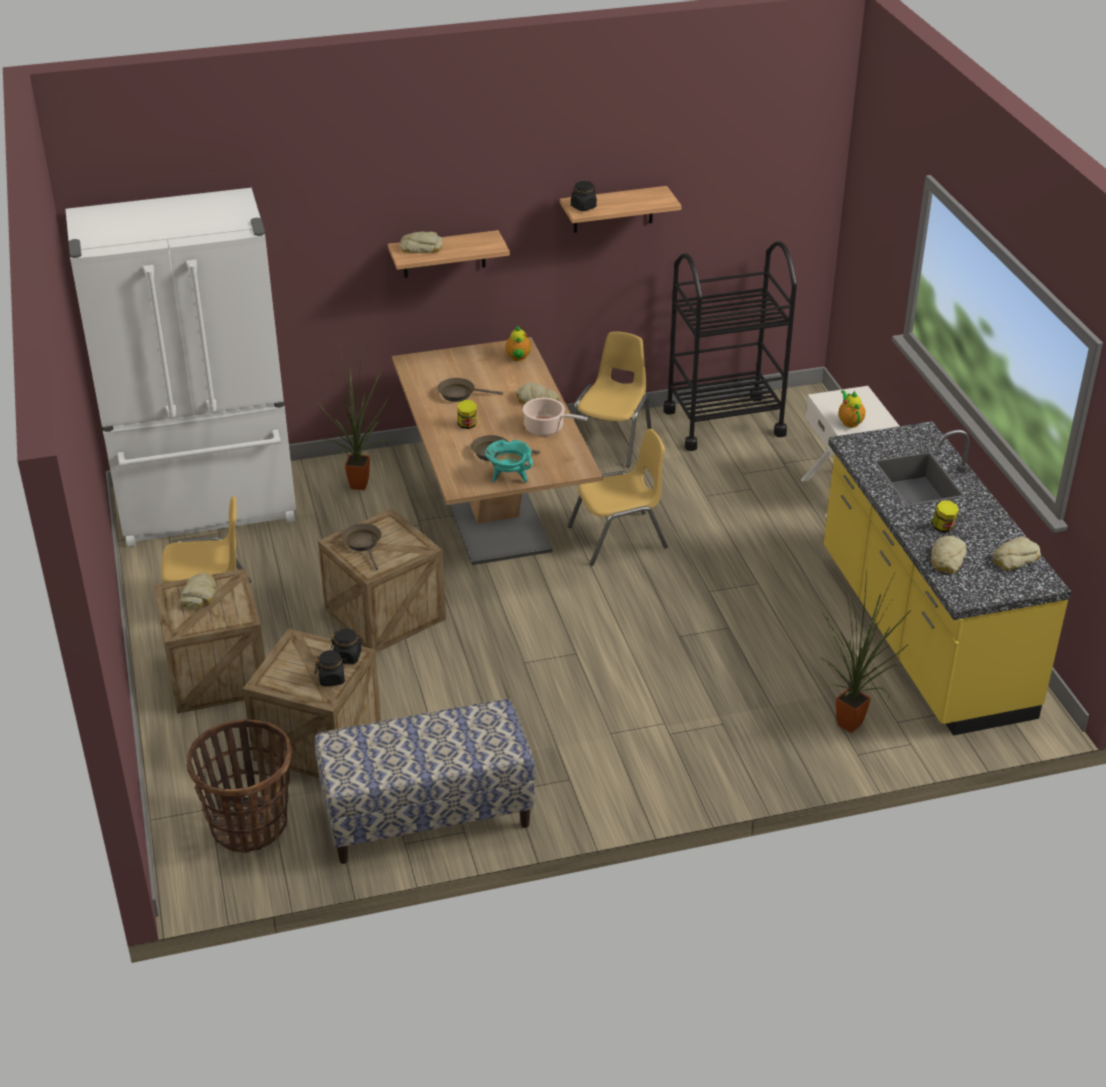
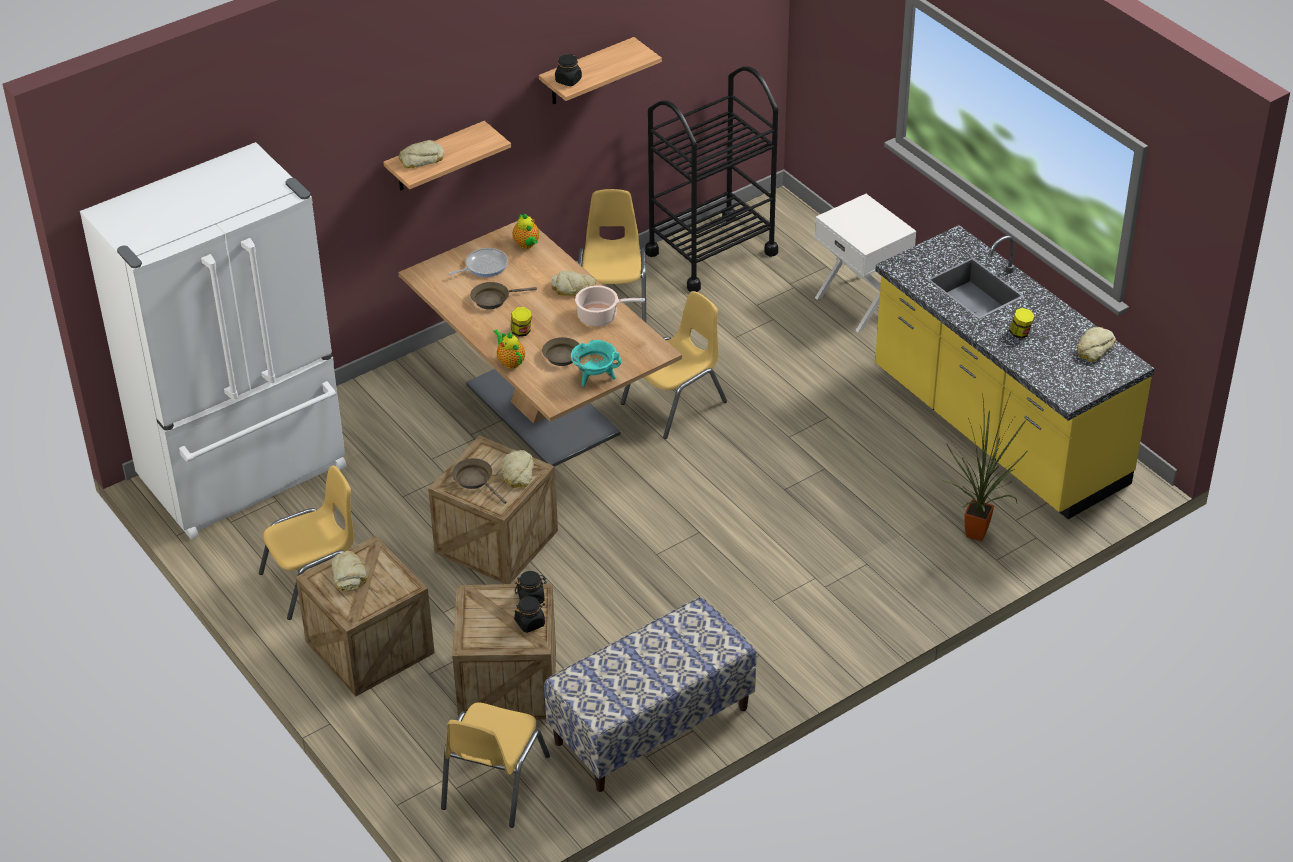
camera: 20 degrees left, 5 degrees up
basket [186,719,291,853] -> yellow chair [441,702,550,828]
potted plant [317,341,389,490] -> none
teapot [838,390,865,428] -> teapot moved to [493,329,525,369]
bread [931,536,967,574] -> bread moved to [502,450,534,488]
none -> frying pan [449,248,508,277]

